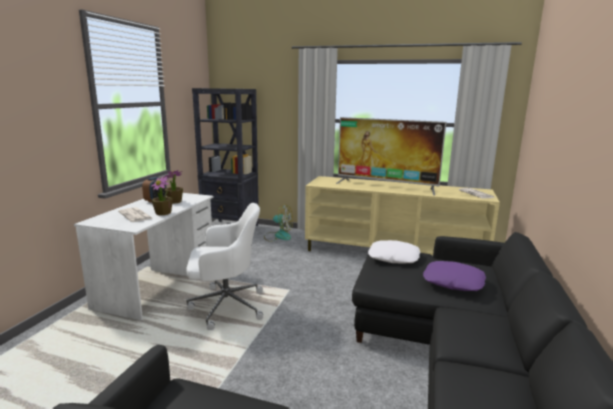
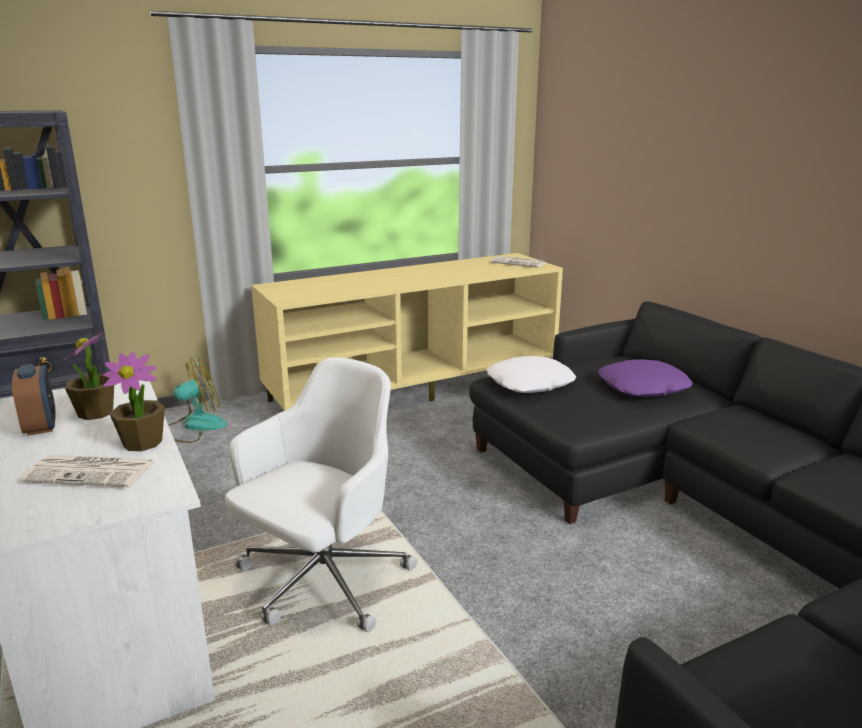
camera: 45 degrees left, 5 degrees up
television [336,117,446,195] -> none

